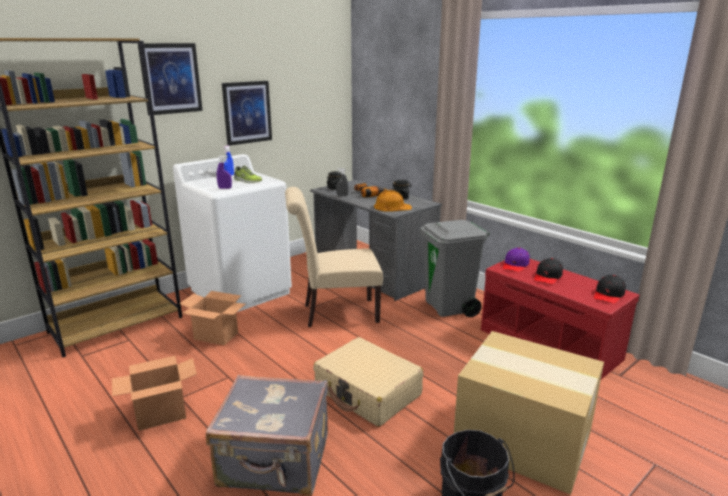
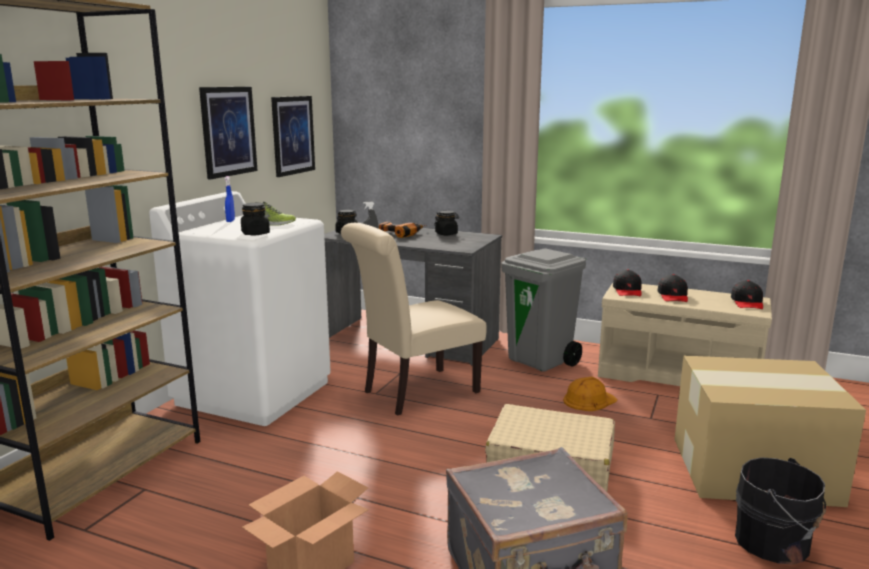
camera: 25 degrees left, 5 degrees down
picture [138,43,203,116] -> picture moved to [271,96,315,177]
cardboard box [179,291,246,345] -> none
purple spray bottle [217,156,232,189] -> black jar [241,203,270,235]
orange hard hat [374,190,412,212] -> orange hard hat moved to [563,377,618,411]
red bench [481,259,639,379] -> beige bench [598,283,772,386]
purple cap [503,248,530,272] -> black cap [613,269,642,296]

